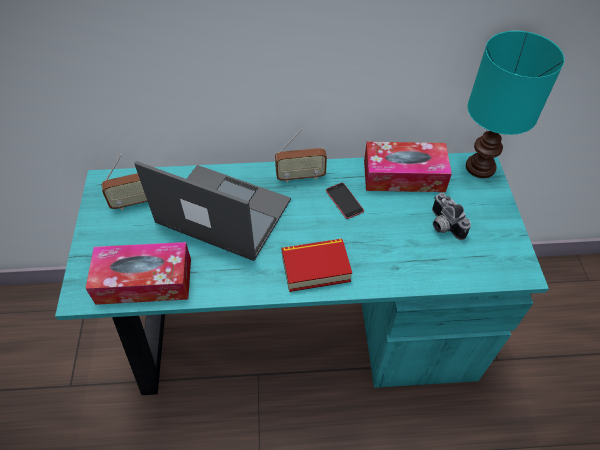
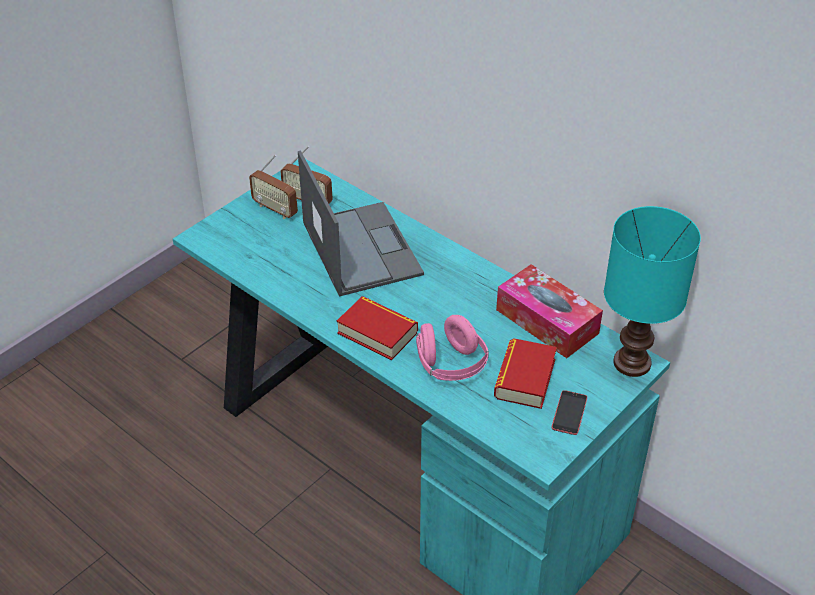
camera: 45 degrees right, 10 degrees down
tissue box [85,242,191,305] -> none
radio [275,129,327,183] -> radio moved to [249,155,298,219]
phone [326,183,364,219] -> phone moved to [551,390,587,435]
camera [432,193,471,240] -> book [494,338,557,409]
none -> pink headphones [416,315,489,381]

